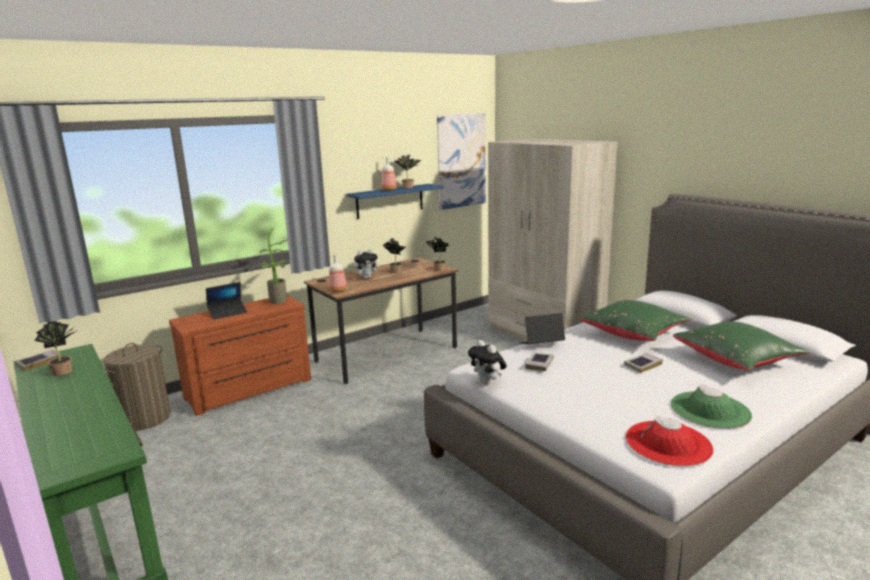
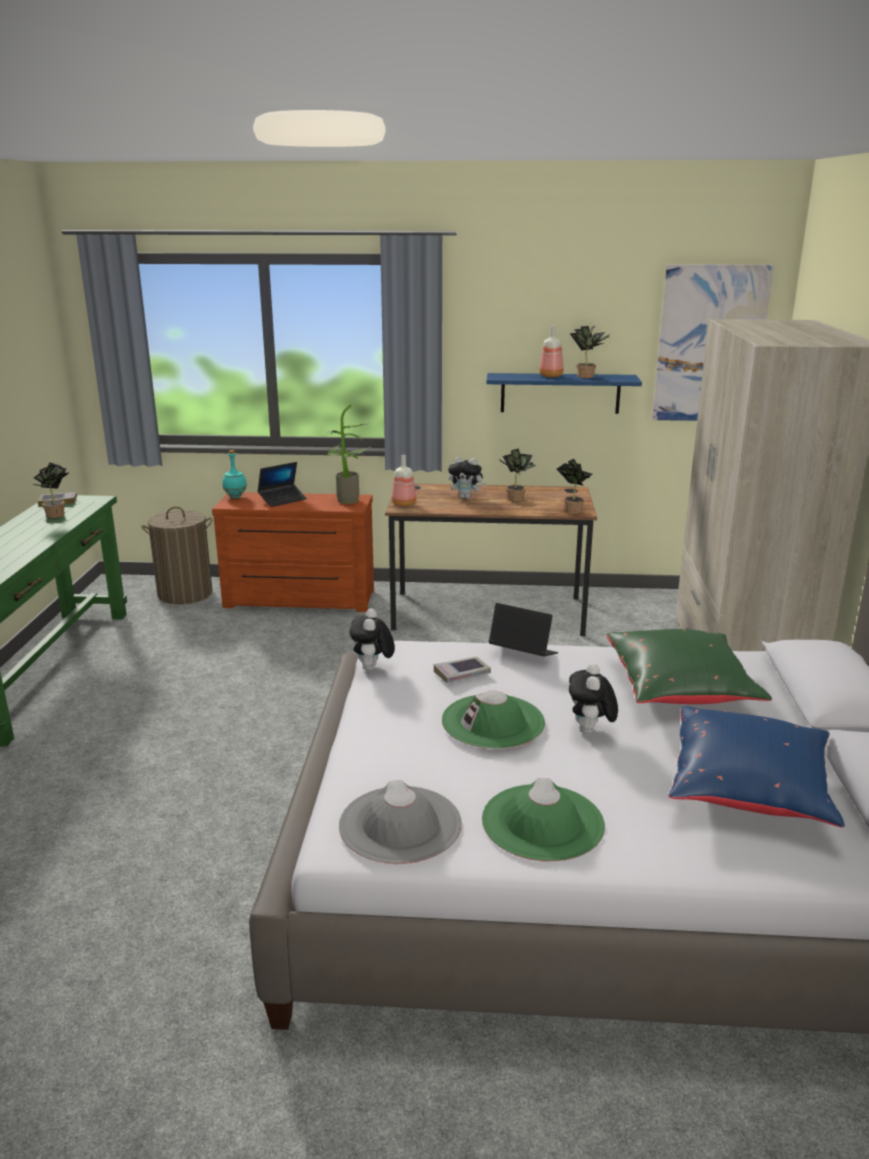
camera: 40 degrees right, 5 degrees up
laptop [206,282,248,319] -> laptop turned 45 degrees counterclockwise [257,462,307,507]
book [624,353,663,373] -> plush toy [569,663,618,734]
red hat [626,415,713,466] -> grey hat [339,780,462,864]
green pillow [673,321,810,370] -> blue pillow [668,706,845,828]
none -> turquoise bottle [222,450,247,498]
none -> green hat [442,691,545,749]

